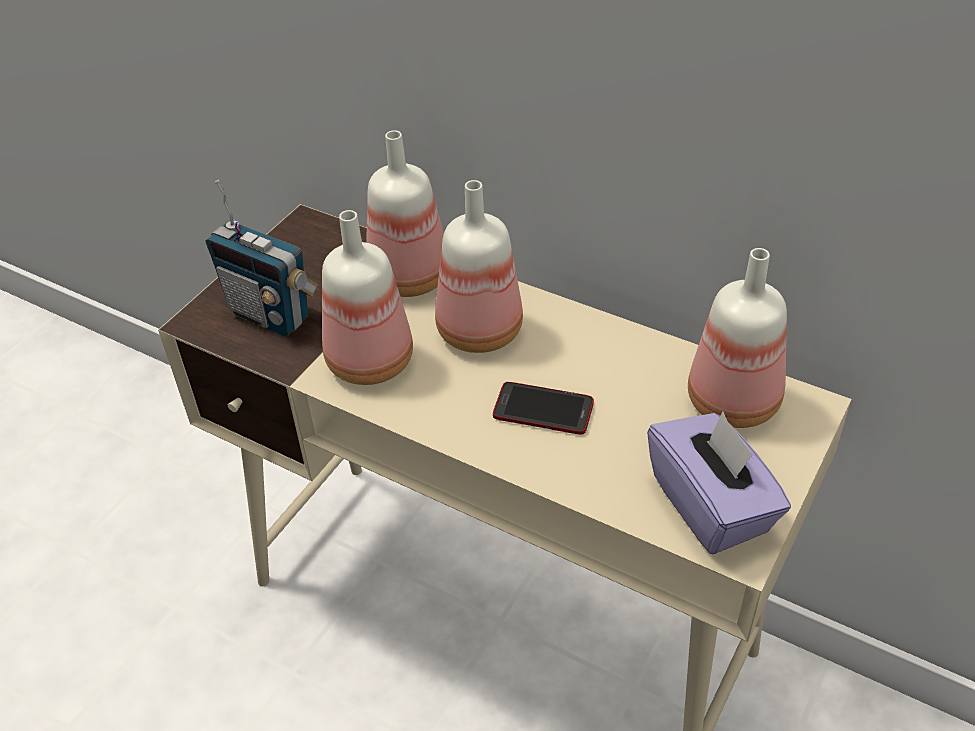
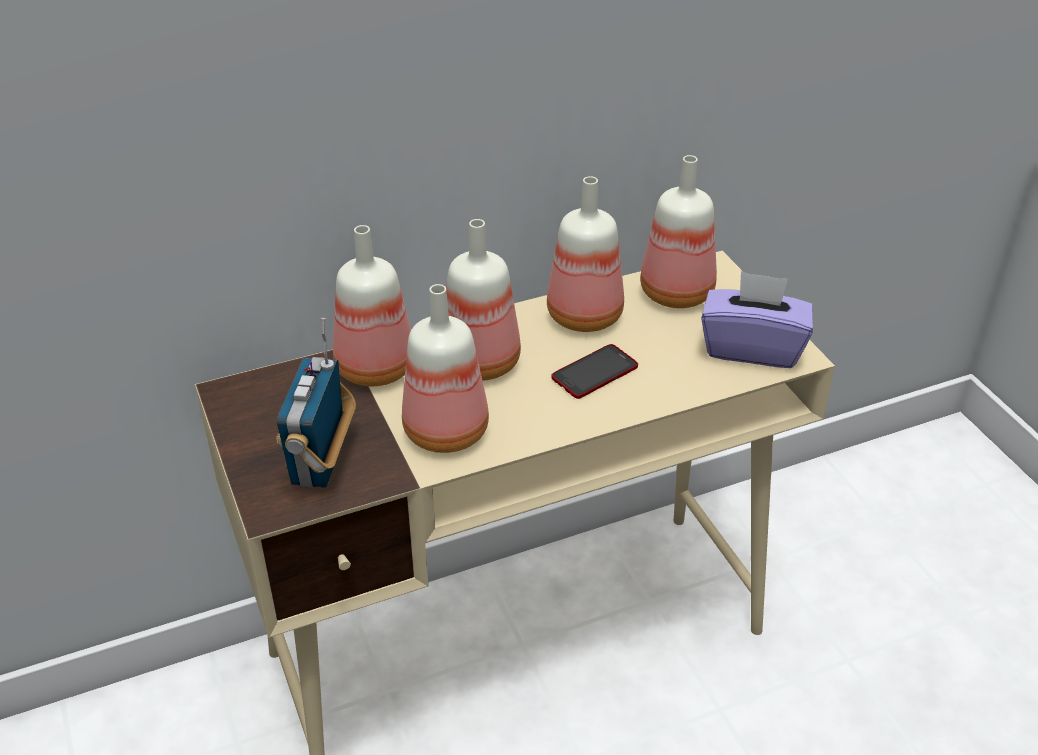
camera: 55 degrees left, 5 degrees down
radio [206,180,318,337] -> radio turned 120 degrees clockwise [276,318,356,488]
none -> bottle [547,176,624,332]

